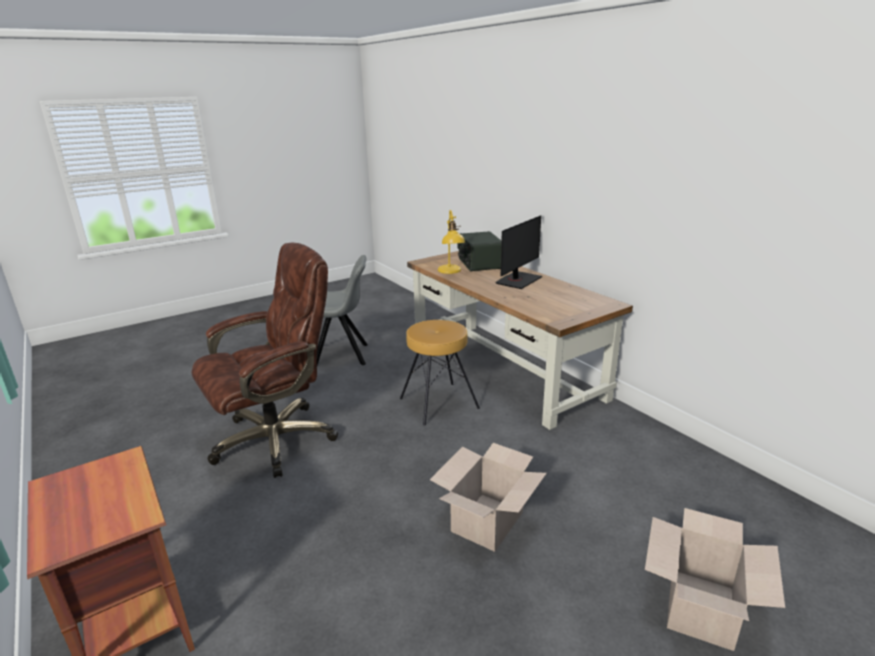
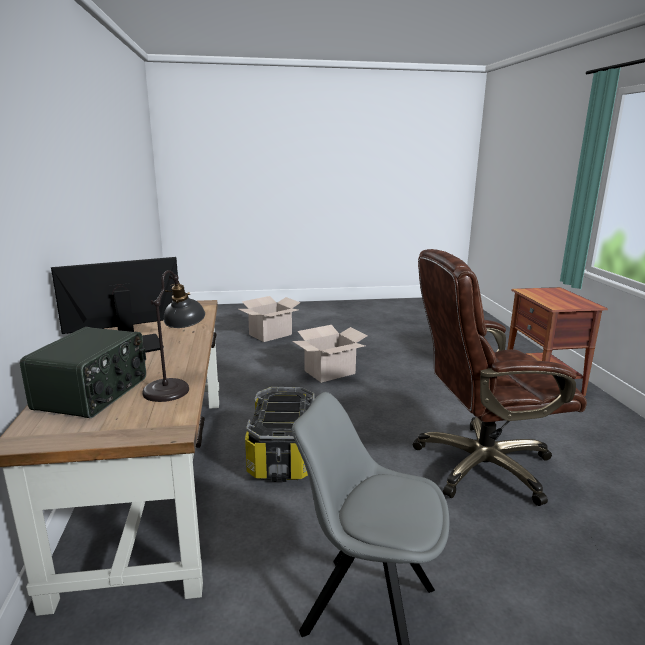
camera: 155 degrees left, 5 degrees down
brown stool [400,320,480,425] -> storage box [245,387,315,482]
yellow table lamp [438,210,465,274] -> grey table lamp [142,270,205,402]

